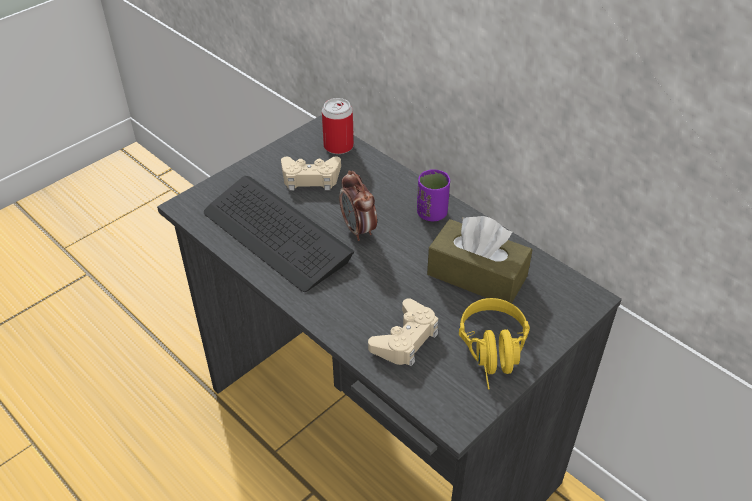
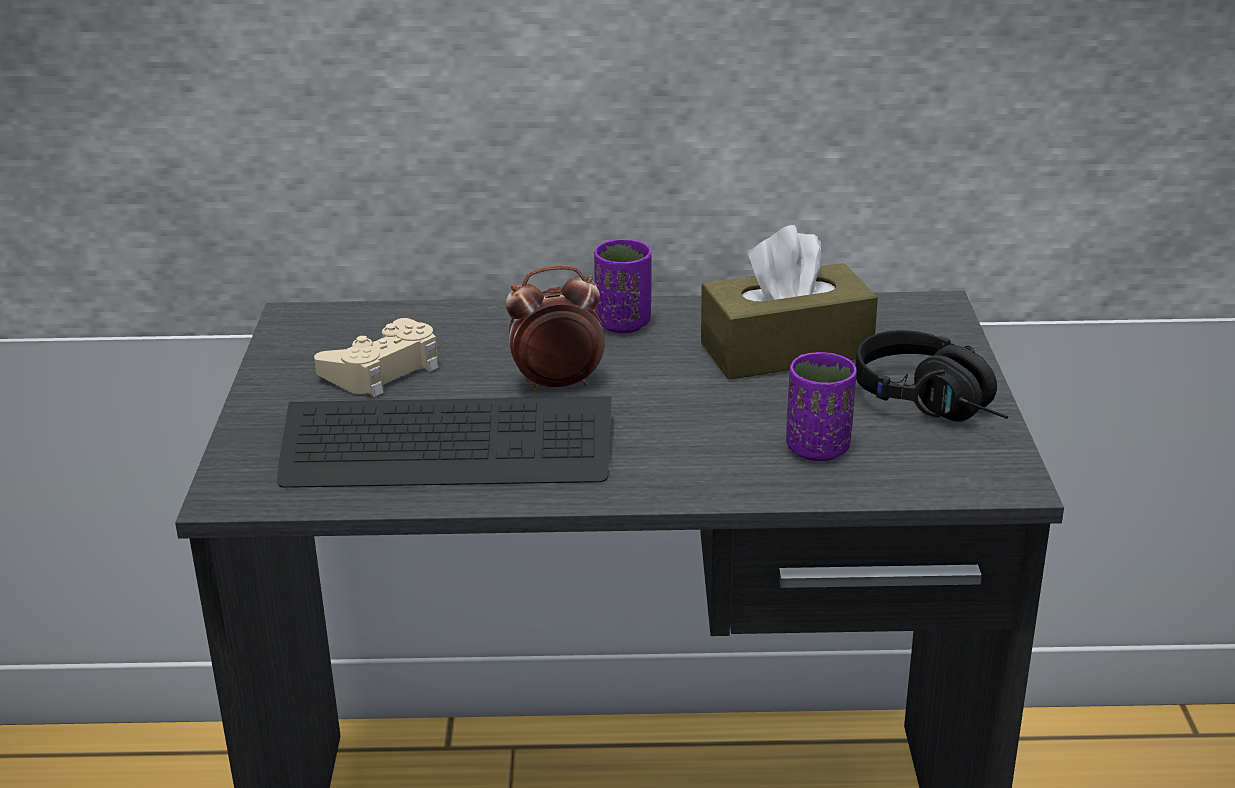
camera: 45 degrees left, 15 degrees down
can [322,98,354,154] -> none
alarm clock [339,170,377,241] -> alarm clock turned 150 degrees clockwise [506,265,605,391]
beige game controller [368,298,438,366] -> purple cup [786,352,857,461]
yellow headphones [459,298,530,390] -> black headphones [855,330,1008,422]

